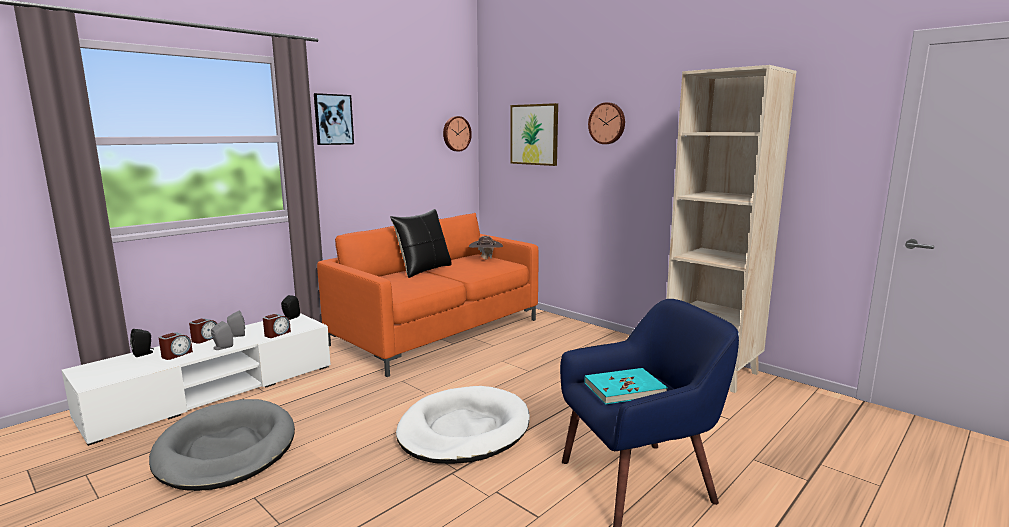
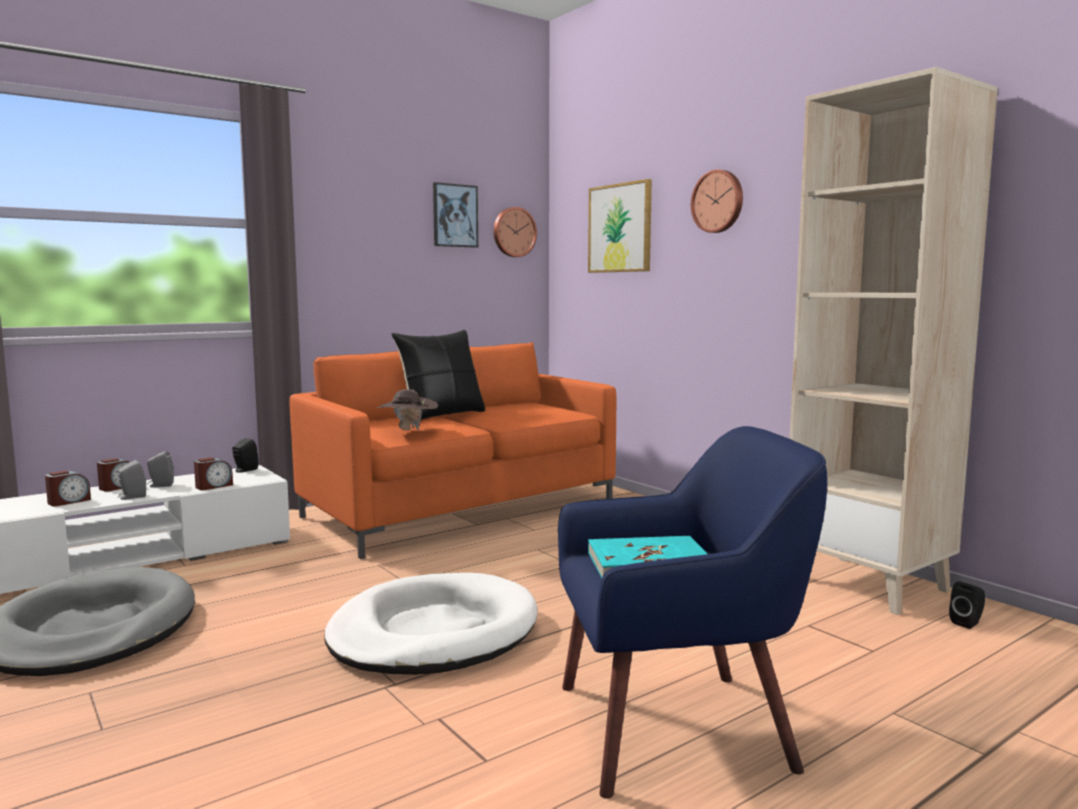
camera: 10 degrees right, 5 degrees down
black speaker [130,329,153,357] -> black speaker moved to [949,581,985,629]
picture [314,93,354,145] -> picture moved to [433,182,478,248]
brown hat [468,236,503,259] -> brown hat moved to [376,389,438,430]

